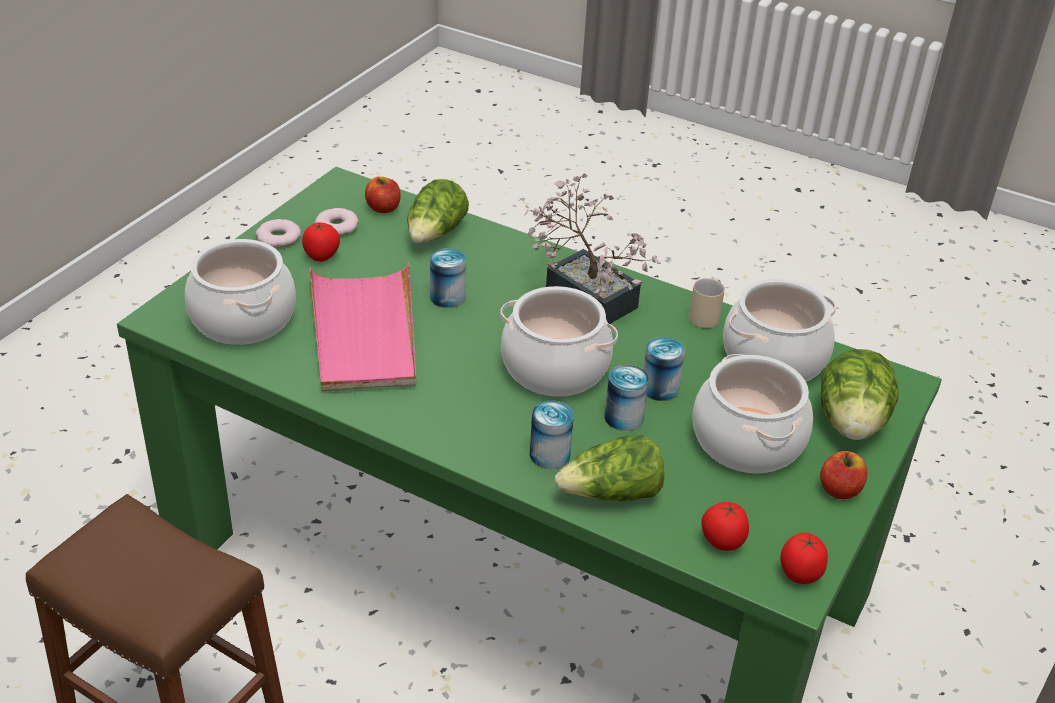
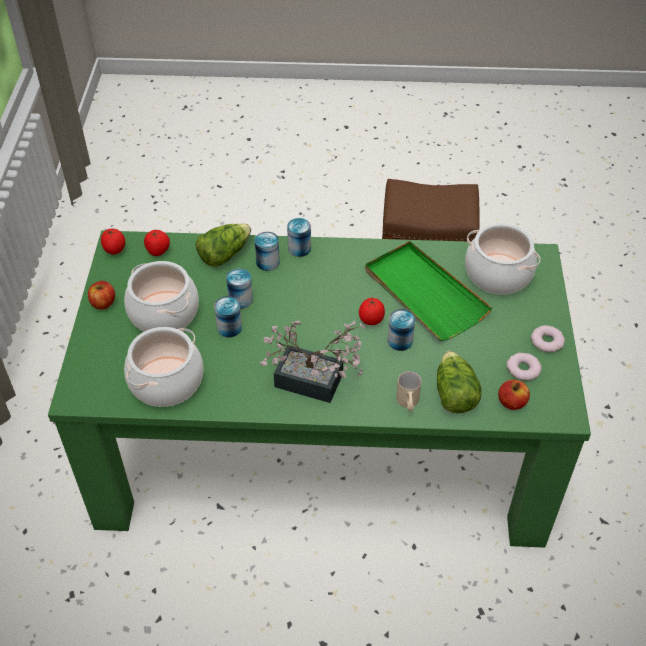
camera: 155 degrees right, 10 degrees up
tomato [302,222,340,262] -> tomato moved to [359,297,385,325]
pink tray [309,263,416,392] -> green tray [365,241,492,341]
cooking pot [500,286,618,397] -> none
beige mug [689,278,725,328] -> beige mug moved to [396,371,421,411]
lettuce [821,349,899,440] -> none
none -> can [287,218,311,257]

